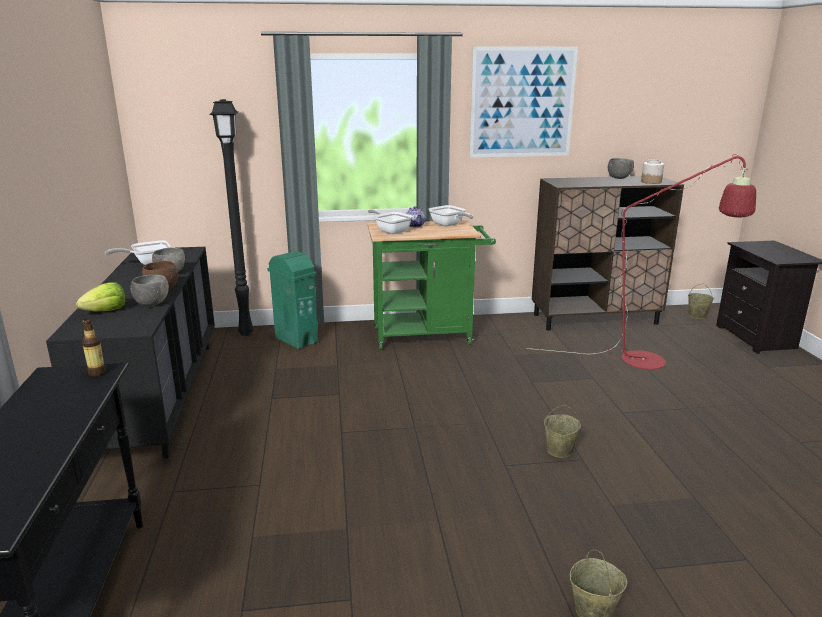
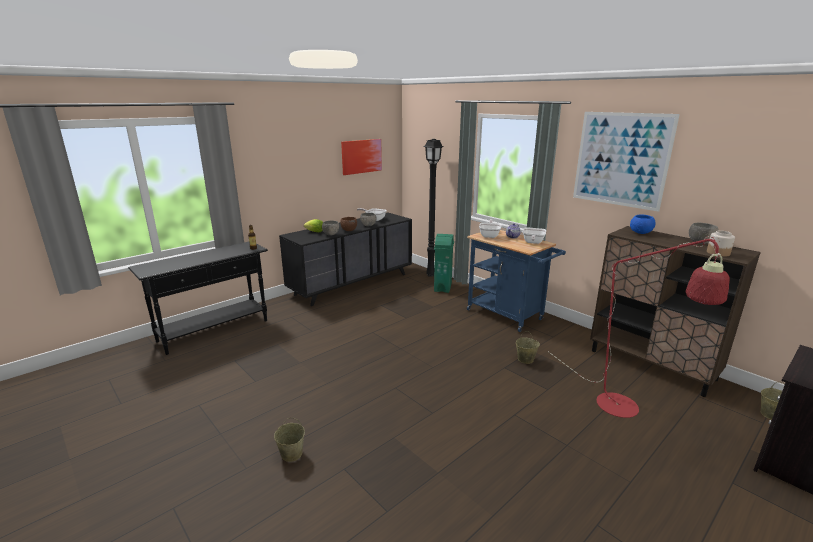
camera: 55 degrees right, 0 degrees up
green cart [367,220,496,350] -> blue cart [467,230,566,332]
beige bucket [544,405,581,458] -> beige bucket moved to [516,331,540,364]
none -> picture [341,139,382,175]
none -> blue bowl [630,215,656,234]

